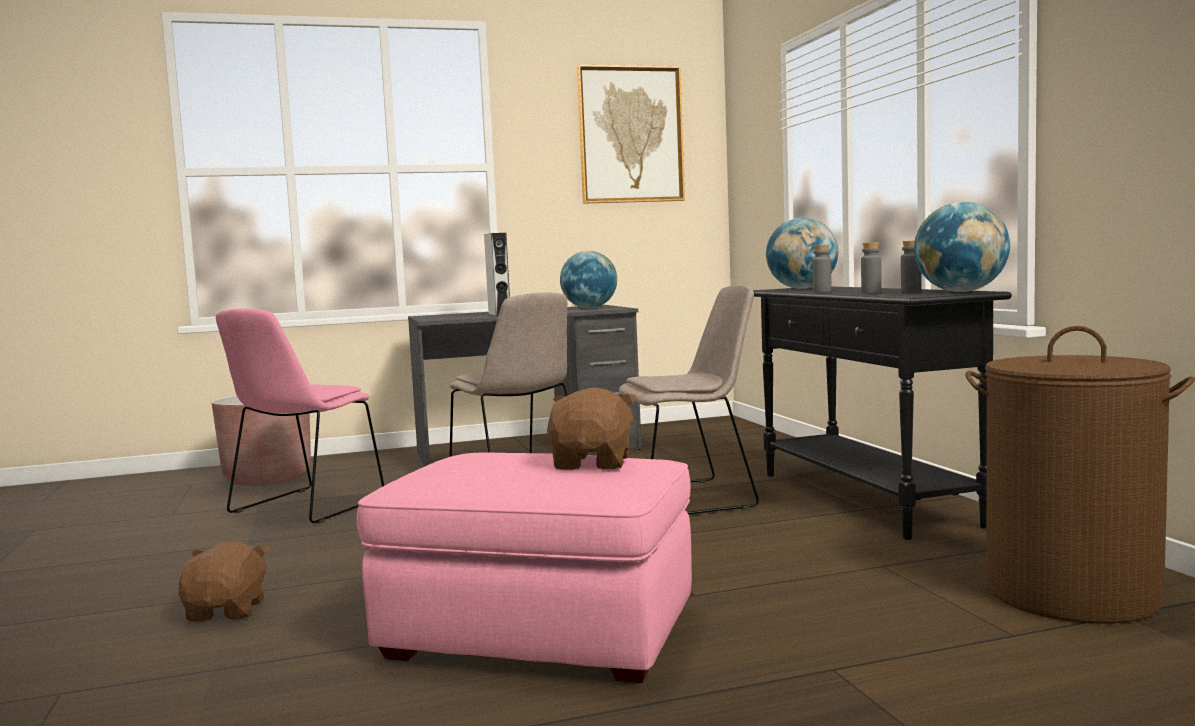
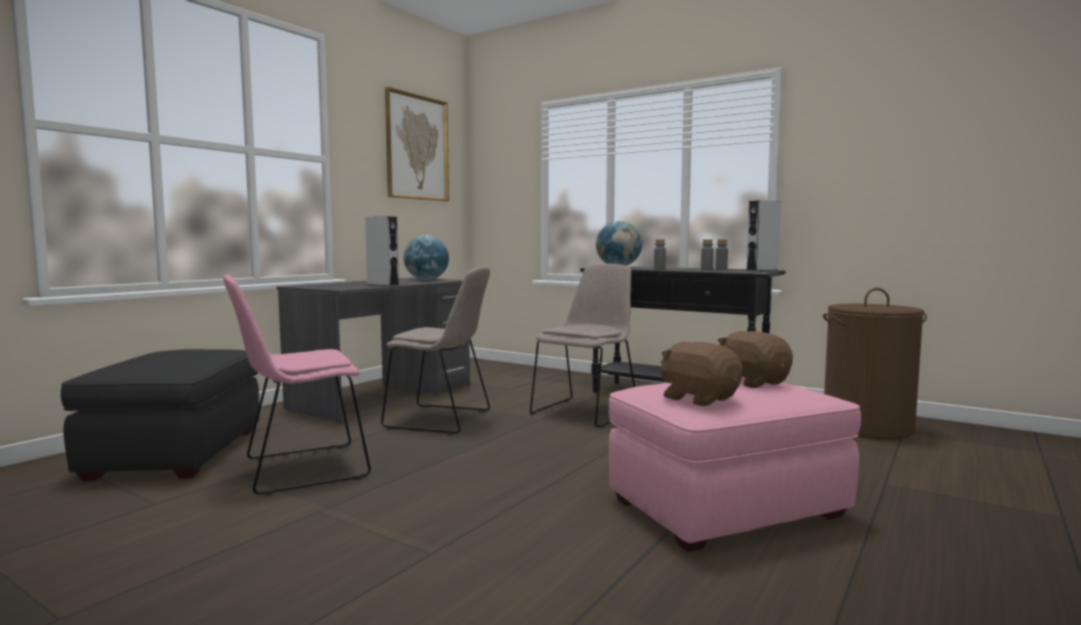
camera: 40 degrees left, 0 degrees up
brown plush toy [179,542,269,622] -> brown plush toy moved to [660,341,742,406]
brown planter [212,395,311,486] -> black ottoman [61,349,260,481]
pink chair [216,308,384,524] -> pink chair turned 75 degrees clockwise [223,275,371,496]
globe [914,202,1010,292] -> grey speaker [747,201,781,271]

